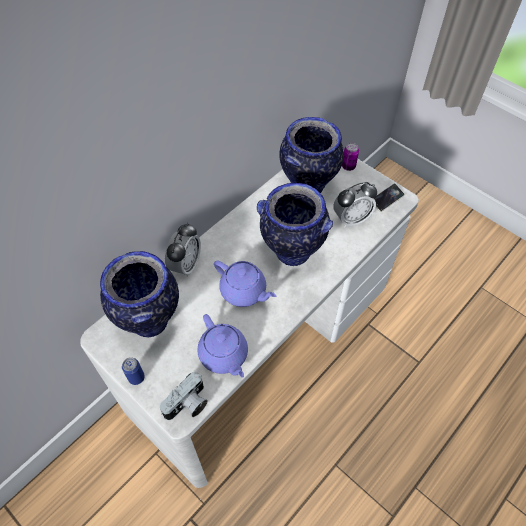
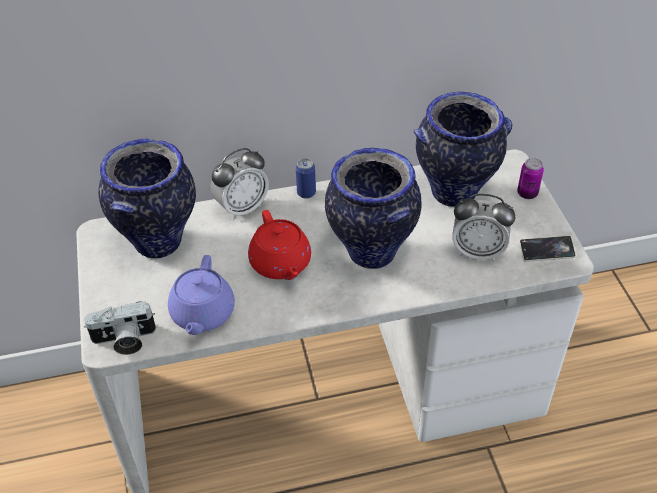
camera: 35 degrees right, 10 degrees down
can [122,357,145,385] -> can moved to [296,158,316,199]
purple teapot [214,260,276,307] -> red teapot [248,210,311,280]

